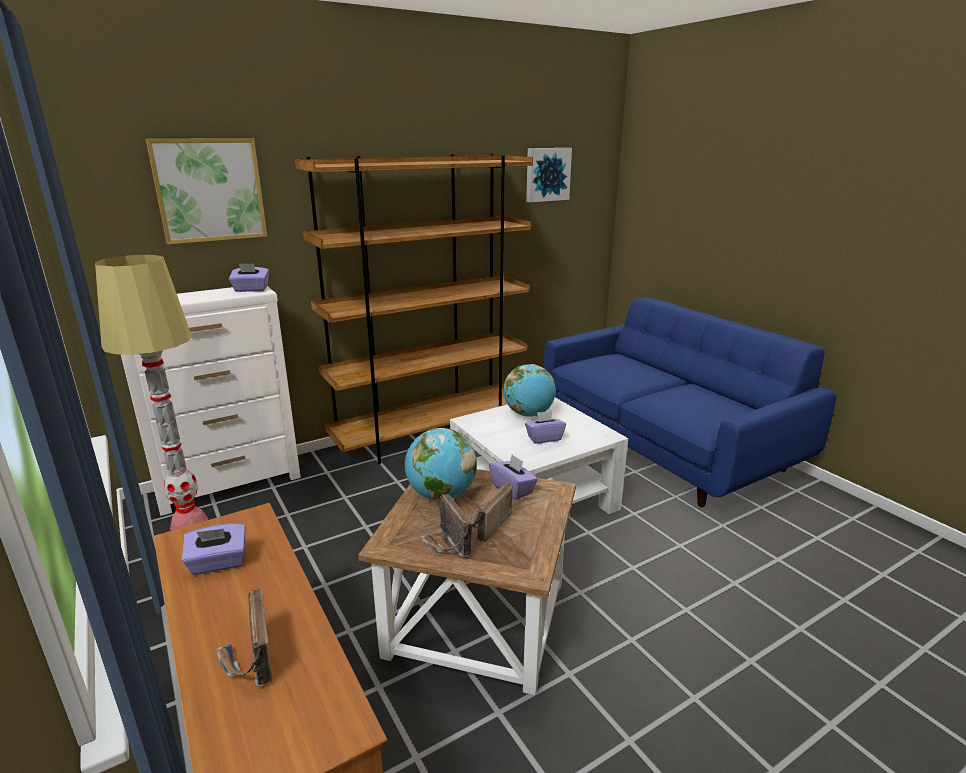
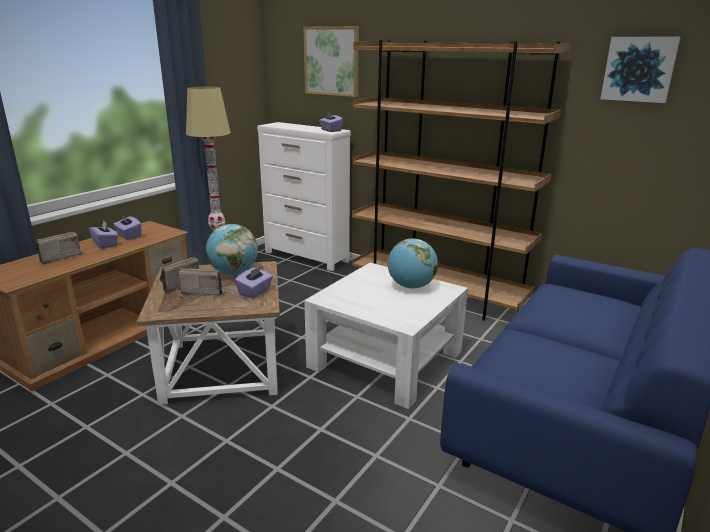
camera: 65 degrees right, 0 degrees up
purple tissue box [525,411,566,444] -> purple tissue box moved to [89,220,118,249]

